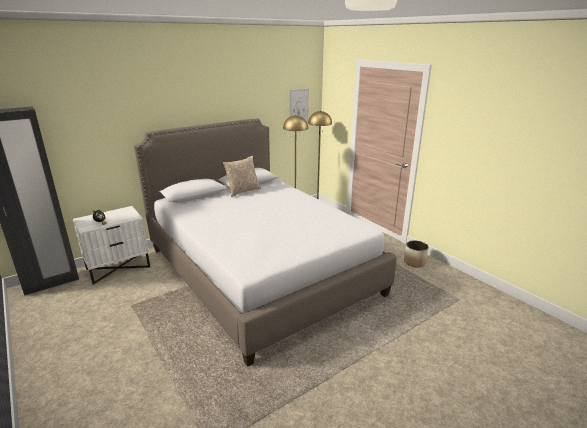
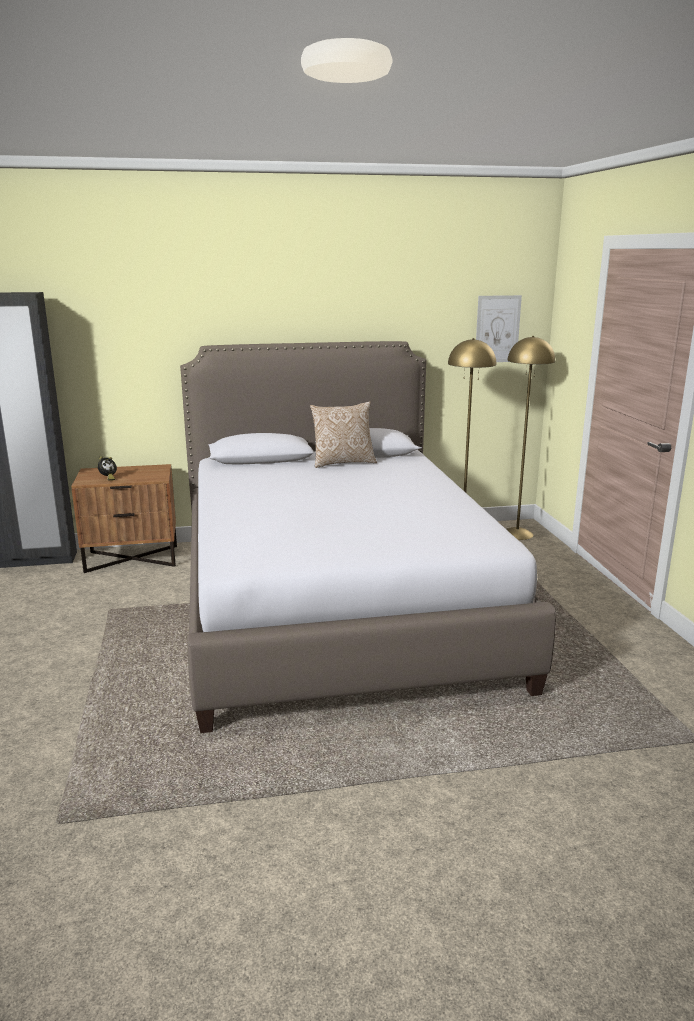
camera: 25 degrees right, 5 degrees down
white nightstand [73,206,150,285] -> brown nightstand [71,464,177,573]
planter [404,240,429,267] -> none

